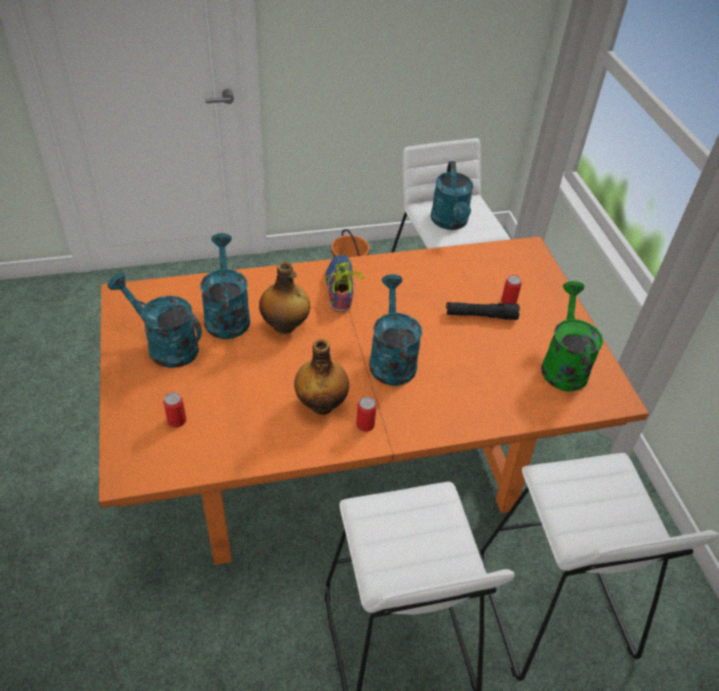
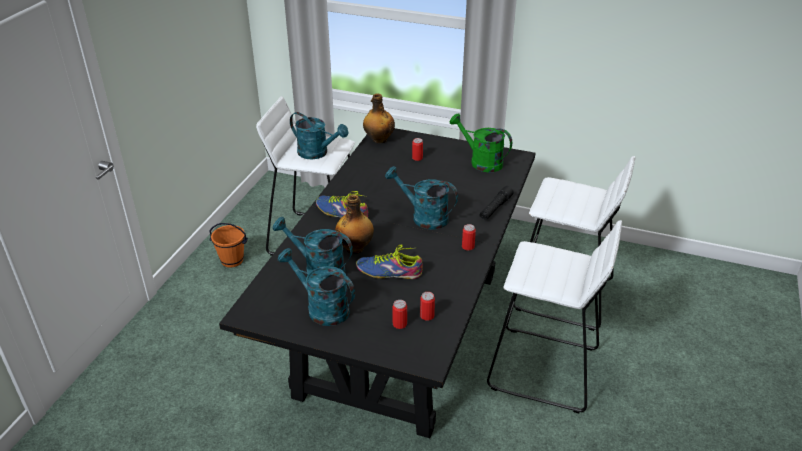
camera: 55 degrees left, 10 degrees down
orange dining table [99,236,649,565] -> black dining table [219,128,535,438]
turquoise watering can [107,273,202,368] -> turquoise watering can turned 60 degrees clockwise [278,248,355,326]
bottle [294,339,349,415] -> bottle moved to [363,93,395,144]
black flashlight [446,302,520,320] -> black flashlight moved to [479,186,514,220]
none -> shoe [356,244,423,279]
none -> can [420,292,435,321]

